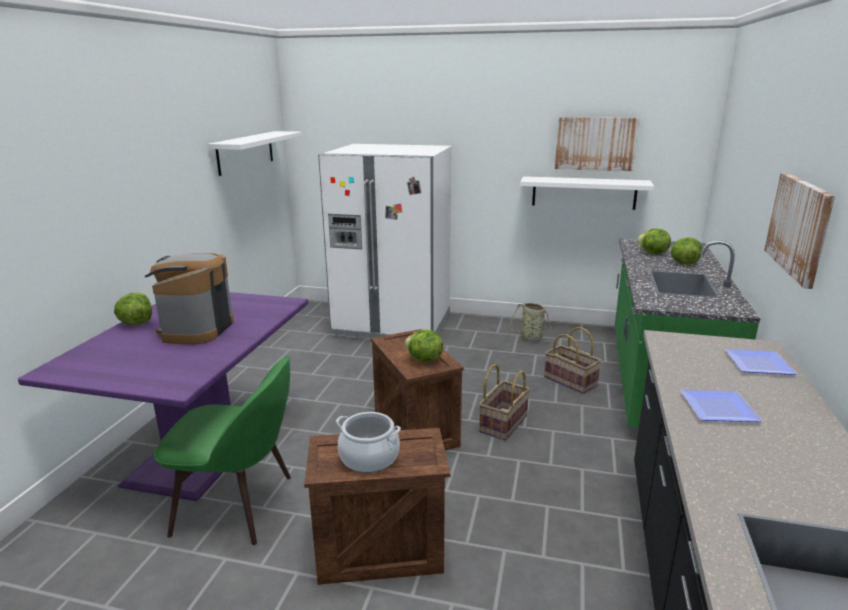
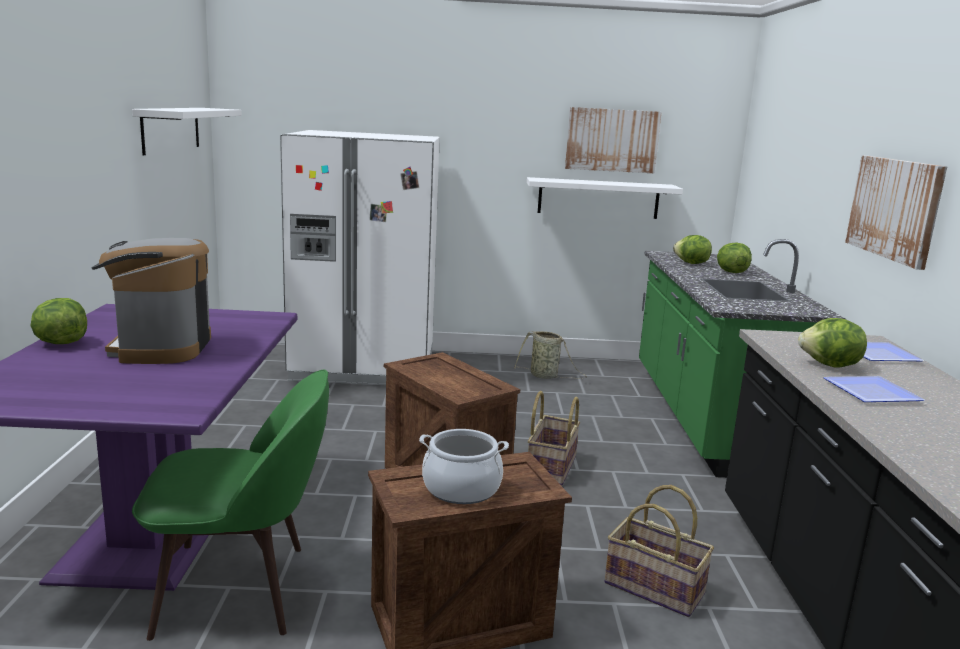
camera: 15 degrees left, 5 degrees down
lettuce [405,329,443,362] -> lettuce moved to [798,318,867,368]
basket [544,327,602,394] -> basket moved to [605,485,714,617]

